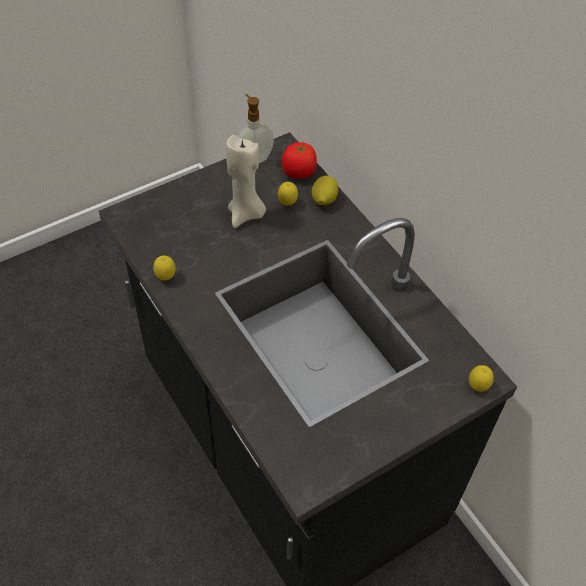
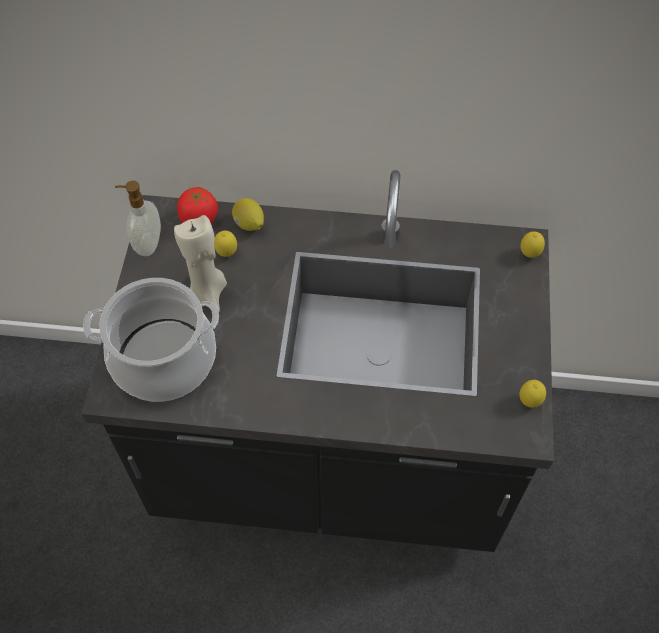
camera: 50 degrees left, 5 degrees up
lemon [153,255,176,280] -> lemon moved to [520,380,546,408]
none -> cooking pot [83,278,219,402]

